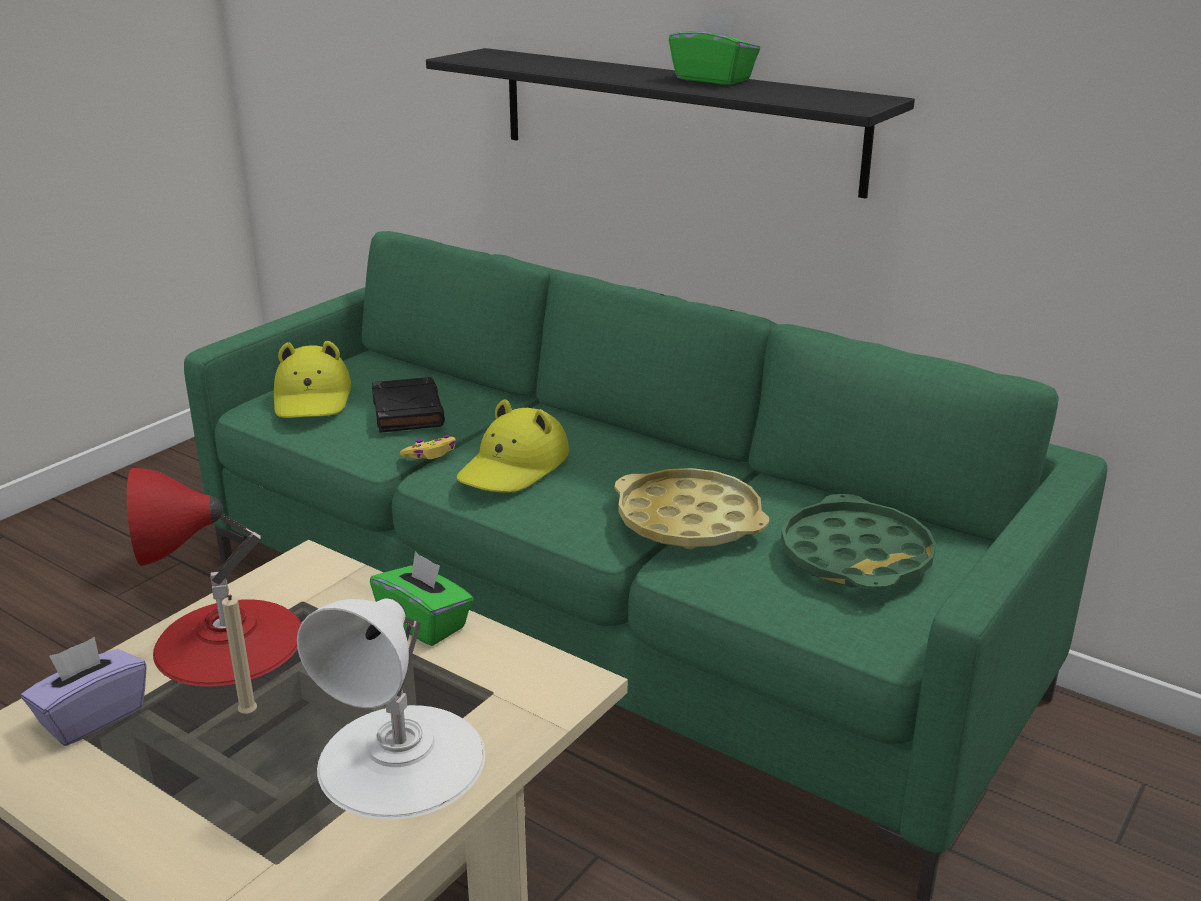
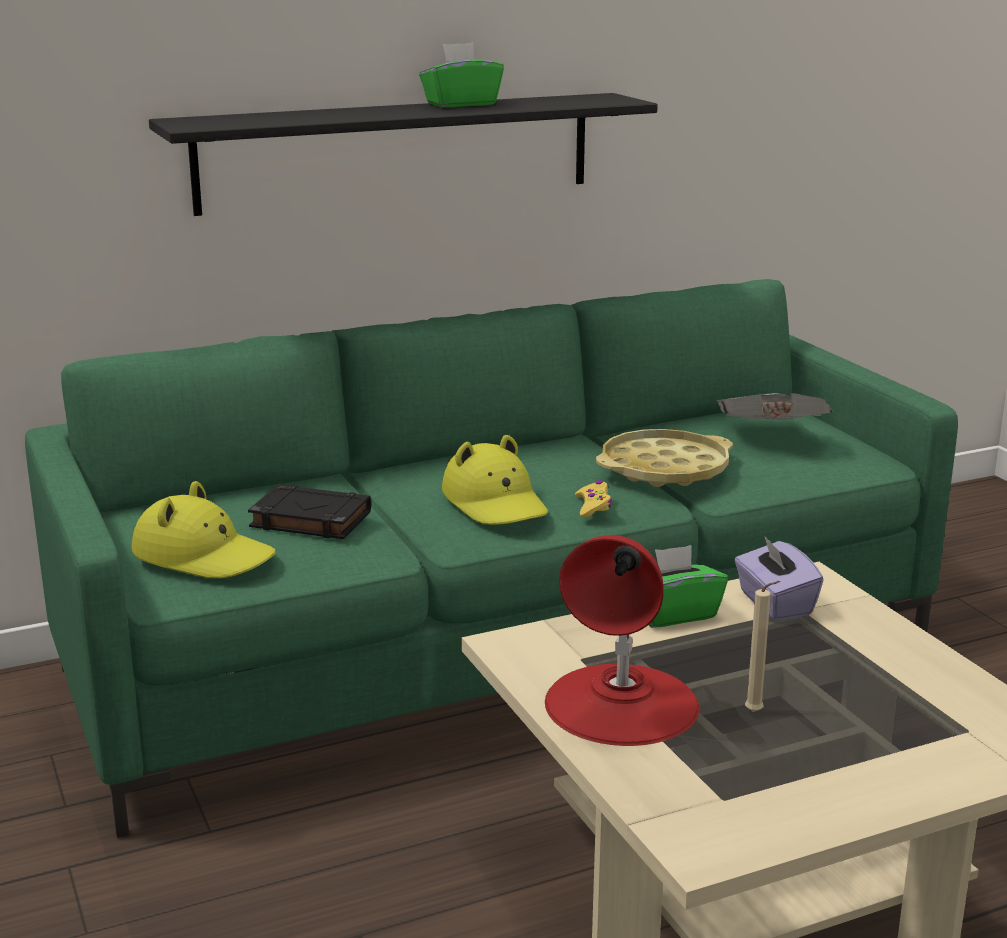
camera: 60 degrees left, 5 degrees down
purple tissue box [21,637,147,746] -> purple tissue box moved to [734,535,824,620]
white table lamp [297,598,485,820] -> none
yellow game controller [400,435,456,459] -> yellow game controller moved to [575,480,612,517]
green tray [781,494,936,590] -> newspaper [716,393,833,420]

